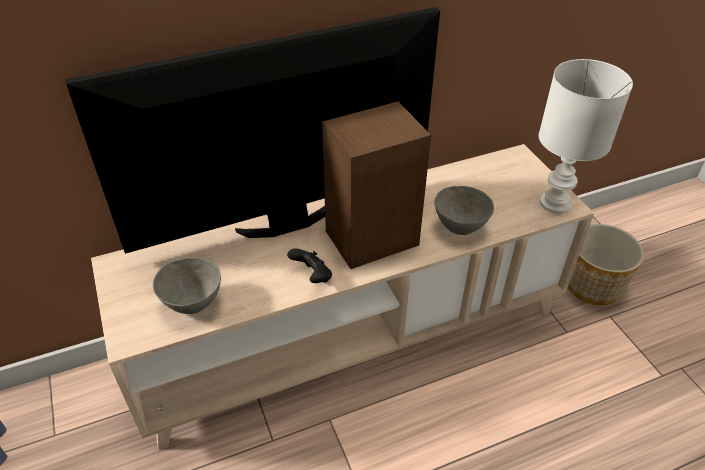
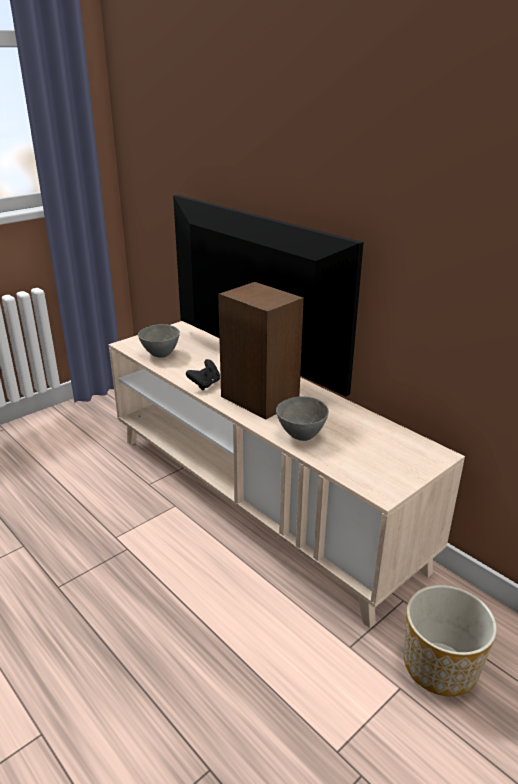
camera: 70 degrees right, 15 degrees down
white table lamp [539,59,633,214] -> none

